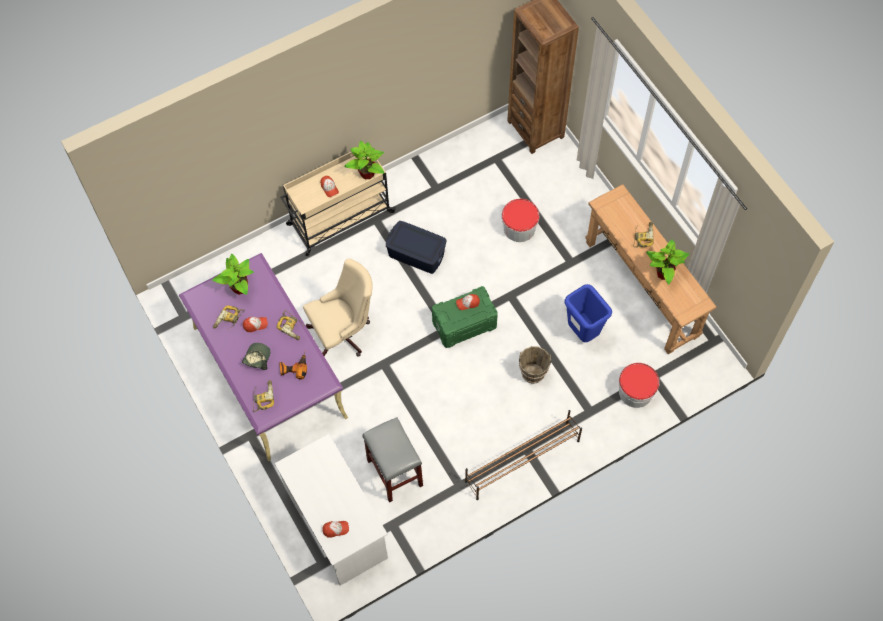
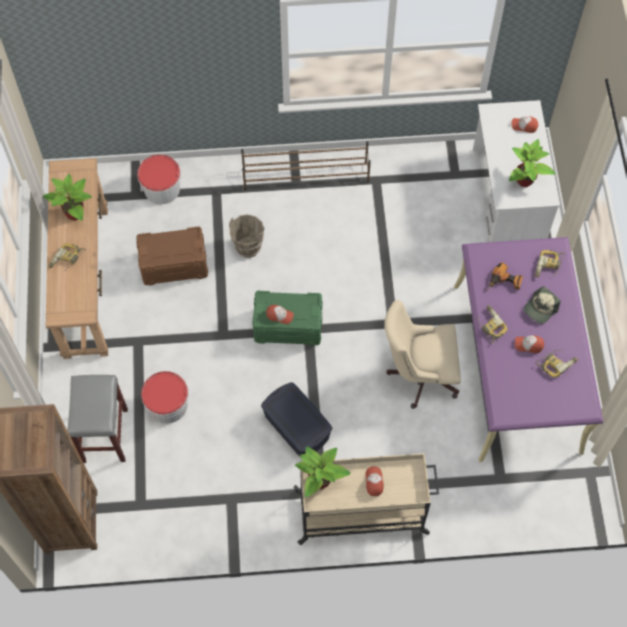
camera: 155 degrees left, 0 degrees up
potted plant [212,254,254,295] -> potted plant moved to [509,139,556,187]
grey stool [362,417,423,503] -> grey stool moved to [67,375,128,463]
blue trash can [564,284,612,342] -> brown storage box [136,227,208,286]

